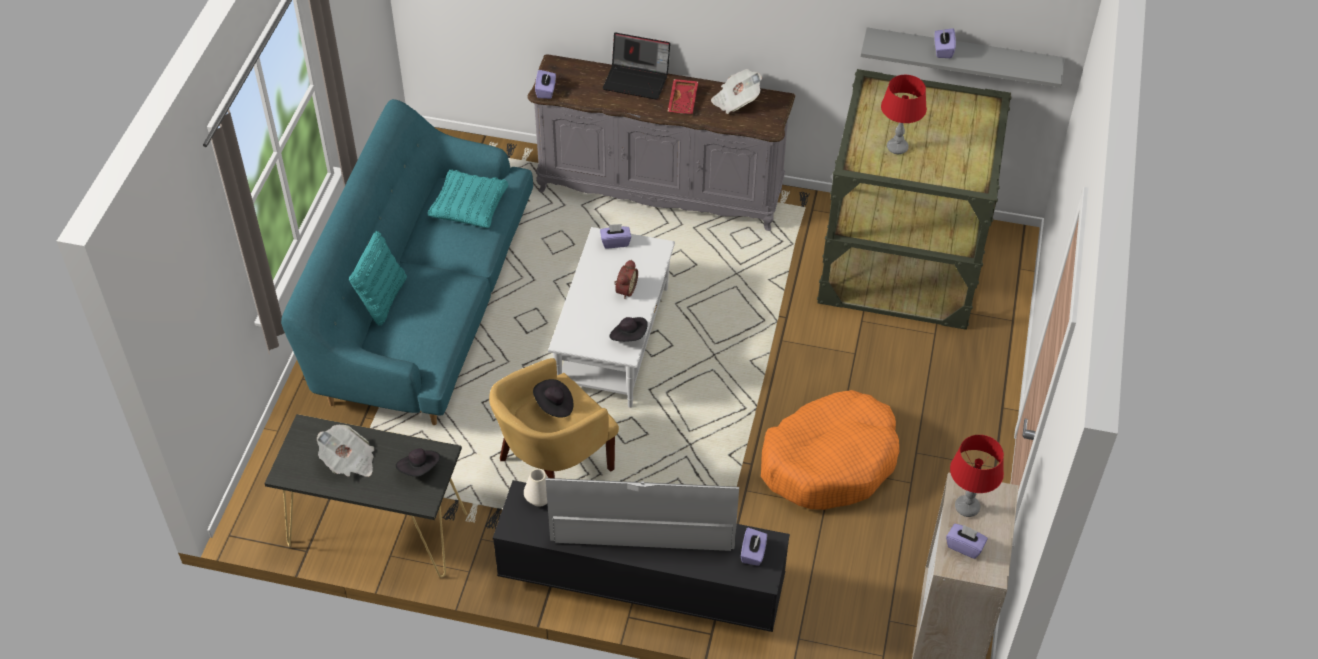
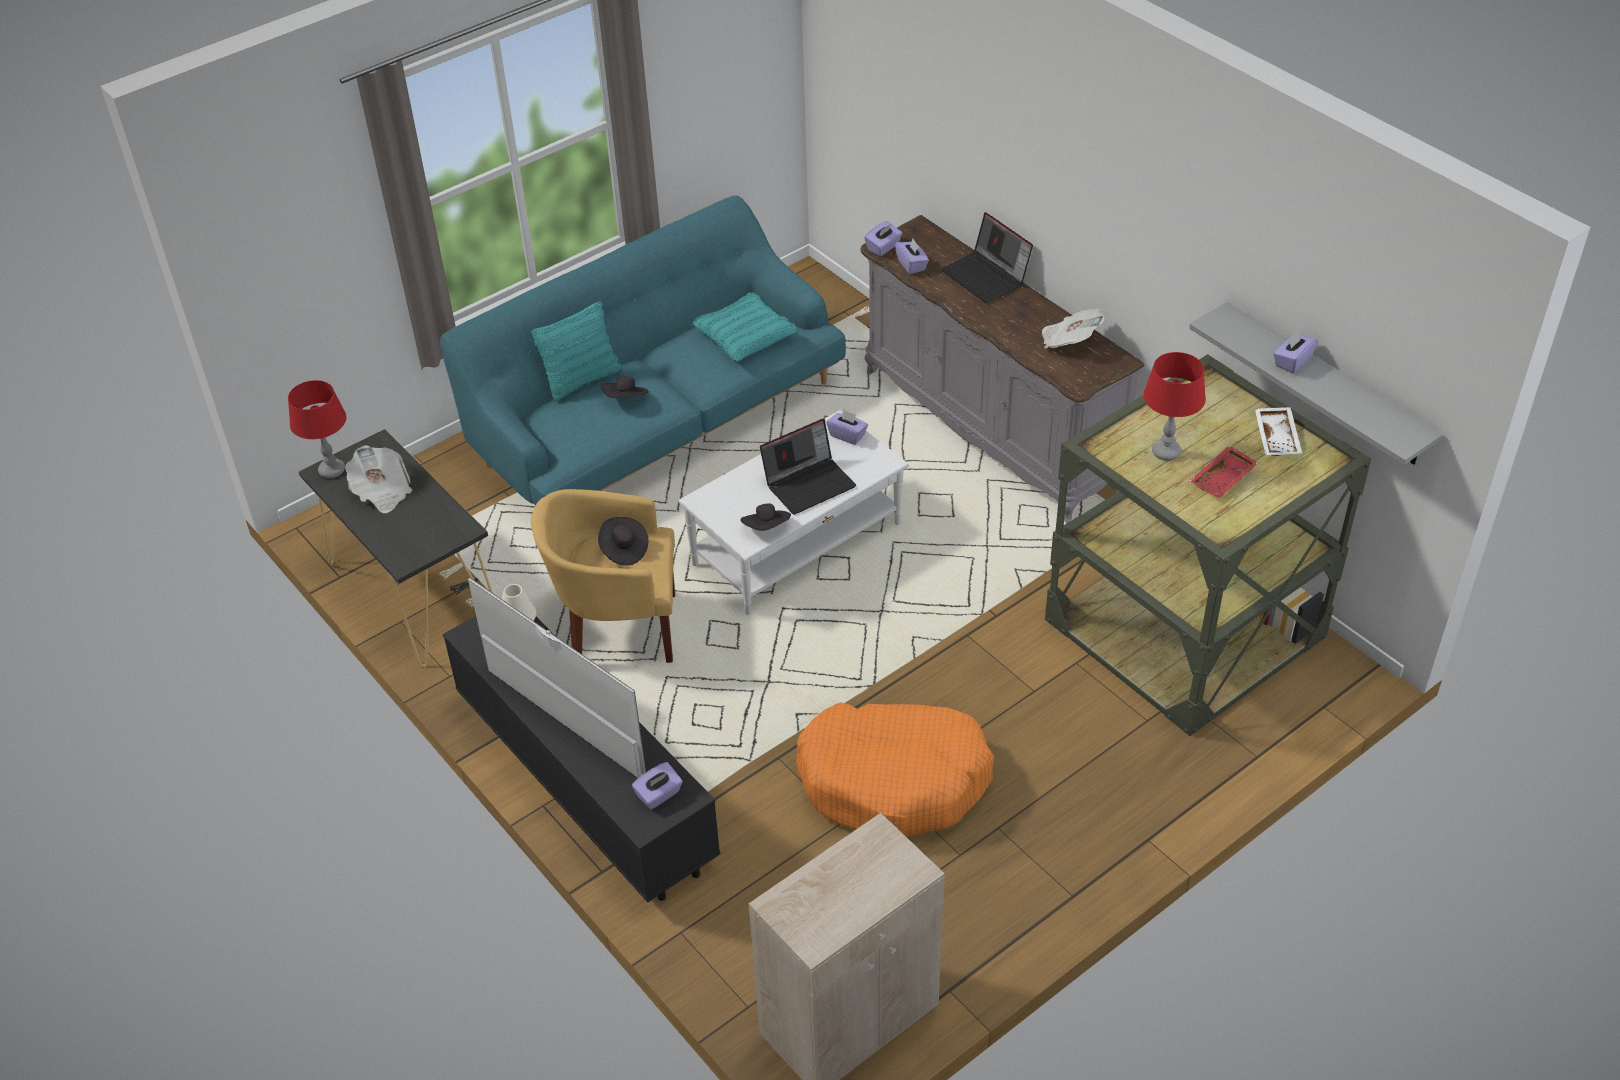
camera: 40 degrees right, 5 degrees down
black hat [396,448,440,477] -> black hat moved to [601,376,649,398]
alarm clock [614,259,638,299] -> laptop [760,419,856,515]
red tray [667,79,699,114] -> red tray moved to [1190,446,1258,498]
purple tissue box [946,523,988,559] -> purple tissue box moved to [895,239,929,274]
red table lamp [950,435,1004,517] -> red table lamp moved to [288,380,346,478]
none -> white tray [1255,407,1302,456]

